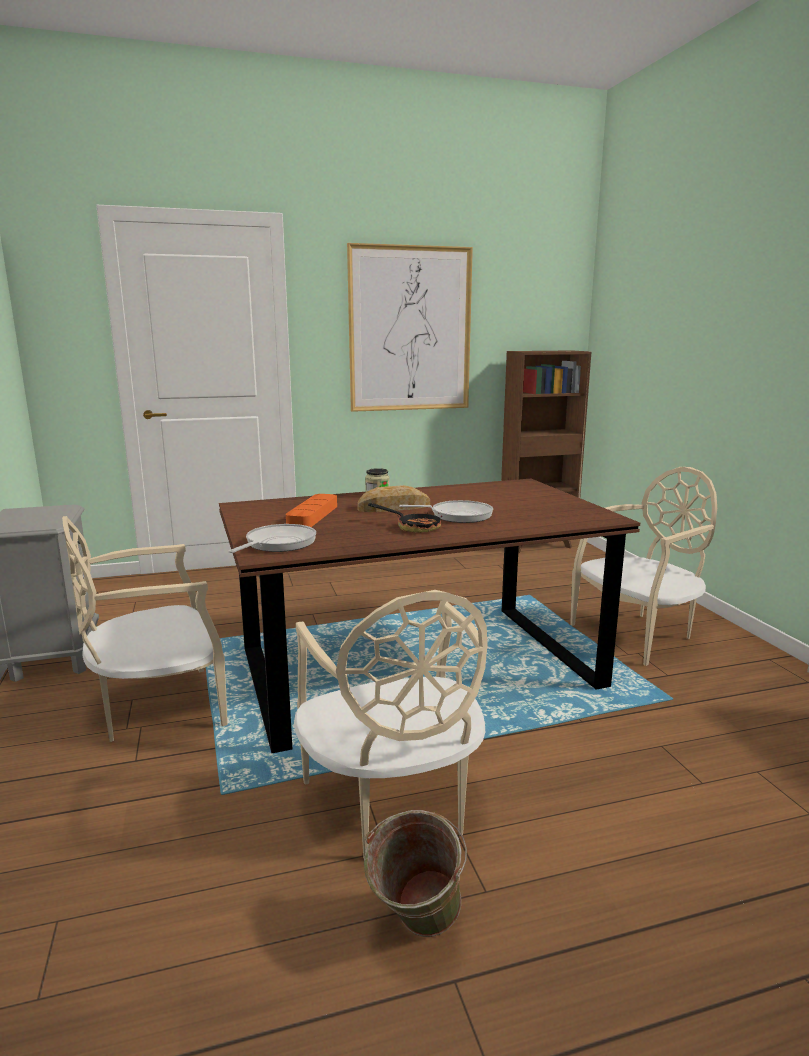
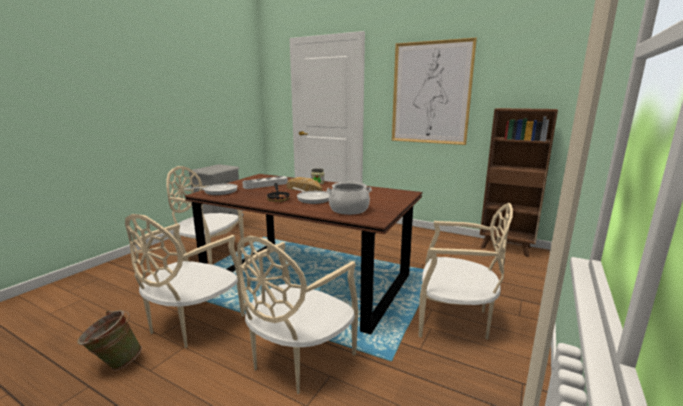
camera: 45 degrees right, 0 degrees up
orange tray [286,494,337,527] -> grey tray [242,176,288,189]
none -> beige chair [237,236,359,394]
none -> cooking pot [326,182,372,215]

